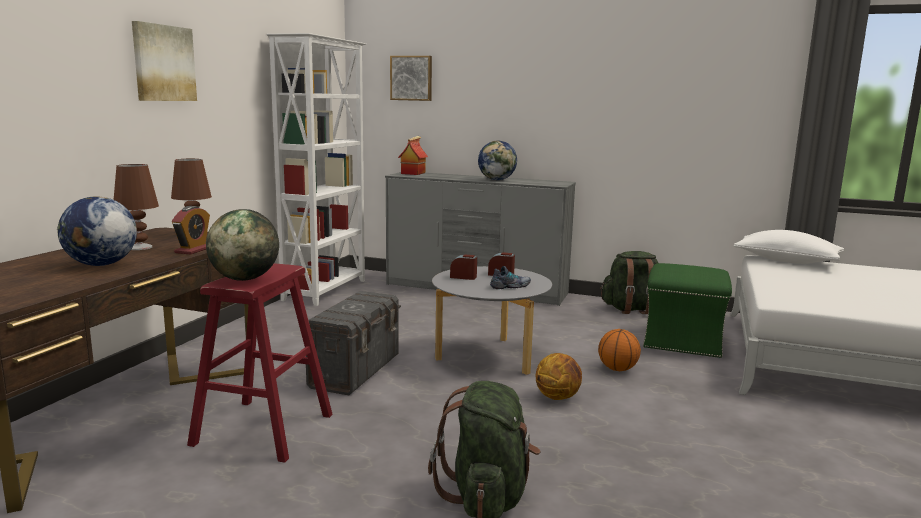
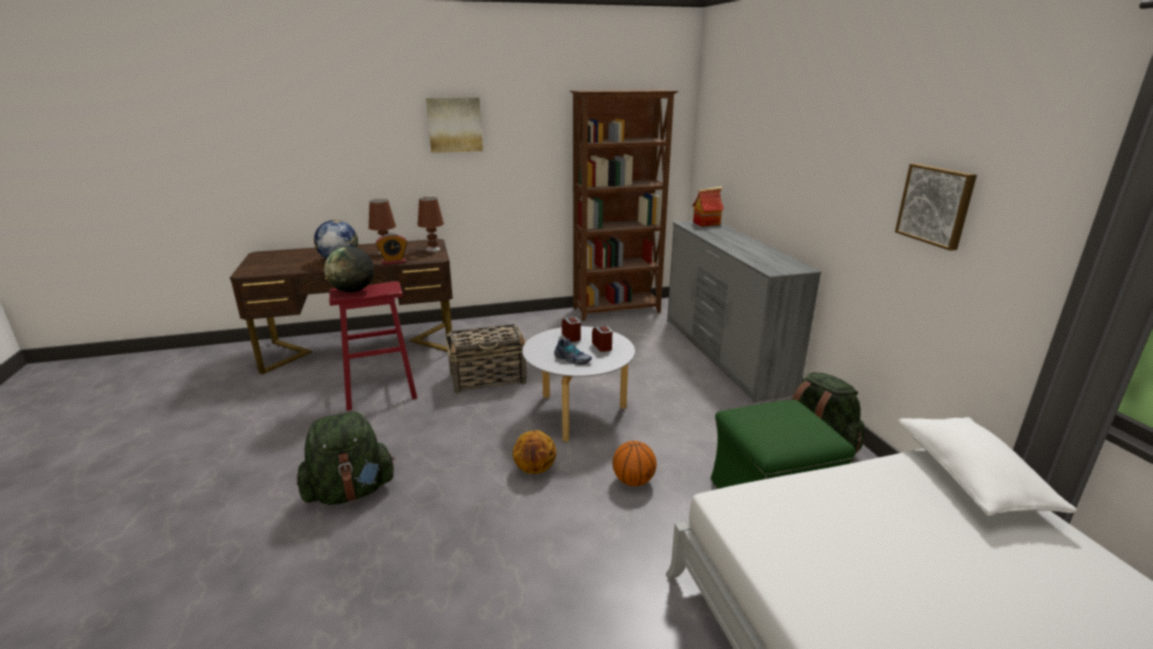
camera: 55 degrees right, 10 degrees up
white bookcase [267,33,366,306] -> brown bookcase [570,90,679,321]
grey storage box [305,291,401,395] -> basket [446,324,526,394]
picture [390,56,432,101] -> picture moved to [895,163,977,251]
globe [478,141,517,180] -> none

